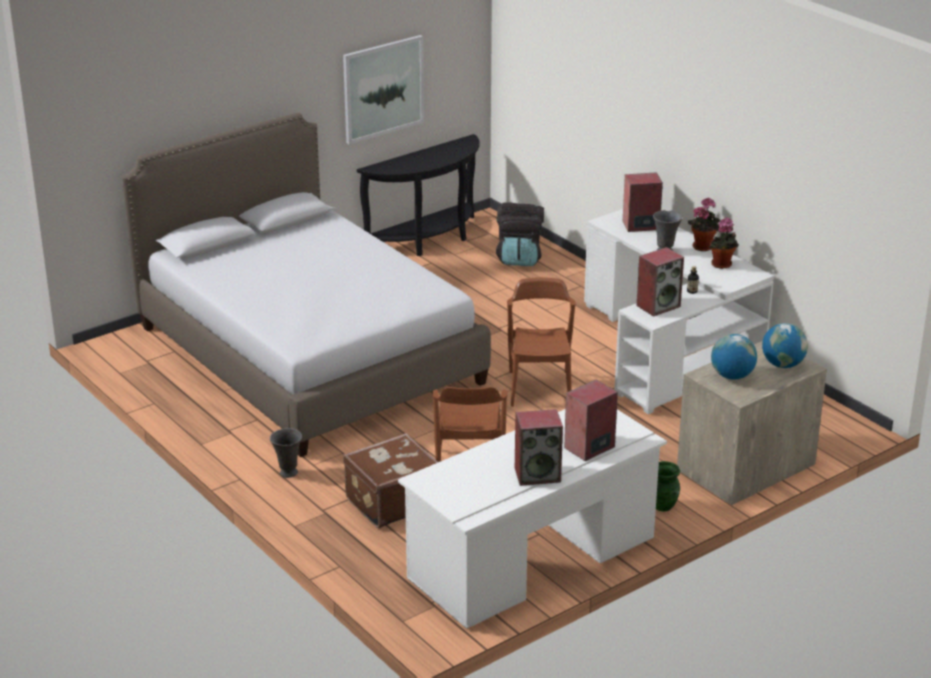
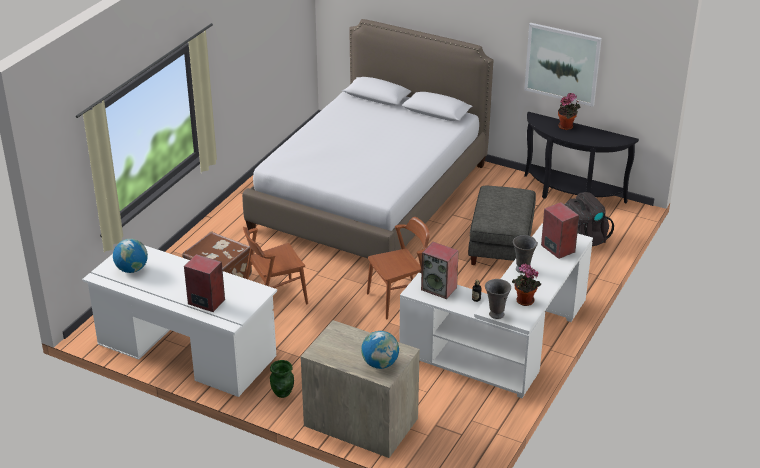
camera: 65 degrees right, 5 degrees up
grey vase [270,428,302,478] -> grey vase moved to [485,279,511,319]
speaker [515,409,563,486] -> none
potted plant [688,198,720,251] -> potted plant moved to [558,93,580,130]
globe [711,334,757,380] -> globe moved to [113,239,148,273]
none -> grey ottoman [468,186,536,265]

